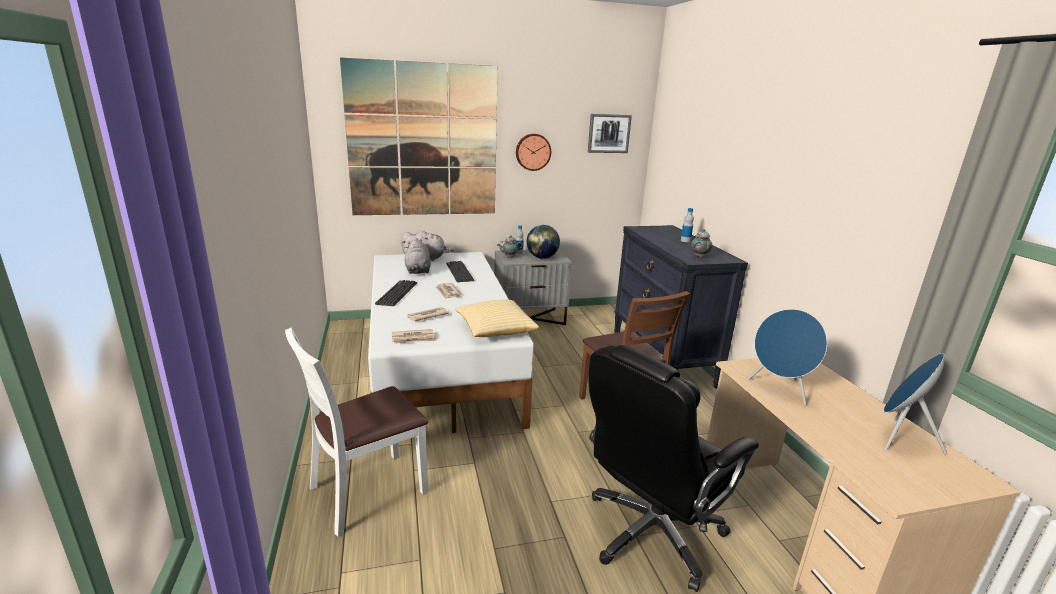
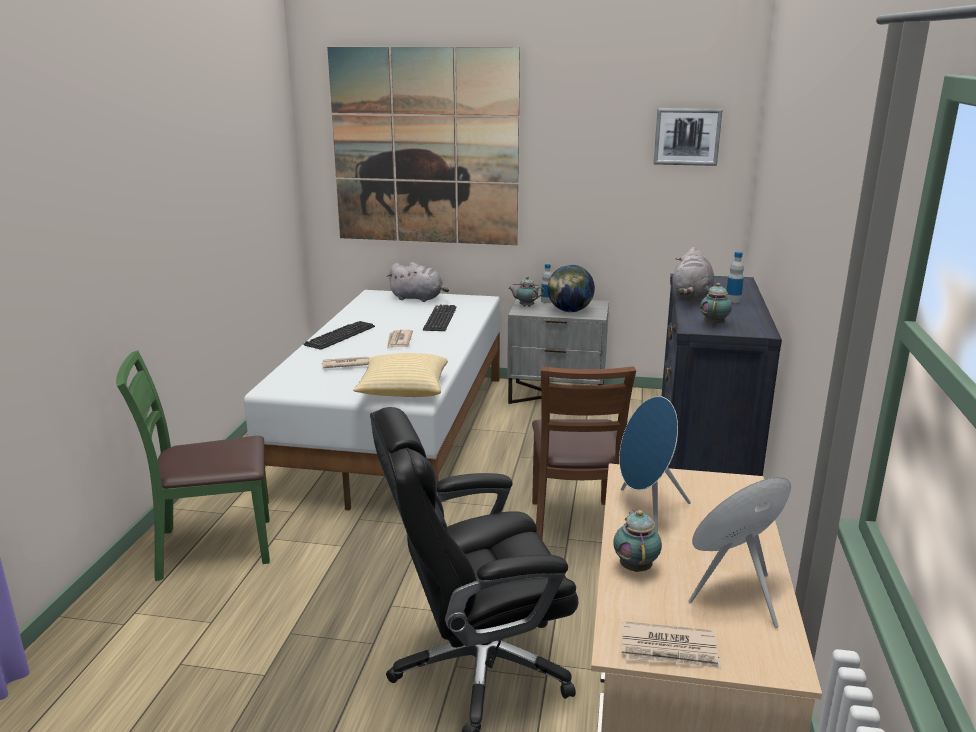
camera: 25 degrees right, 0 degrees up
white chair [285,327,428,536] -> green chair [116,350,270,581]
newspaper [392,329,436,344] -> newspaper moved to [622,621,722,669]
grey plush toy [405,238,431,274] -> grey plush toy moved to [673,247,714,302]
wall clock [516,134,551,171] -> none
none -> teapot [613,510,662,572]

